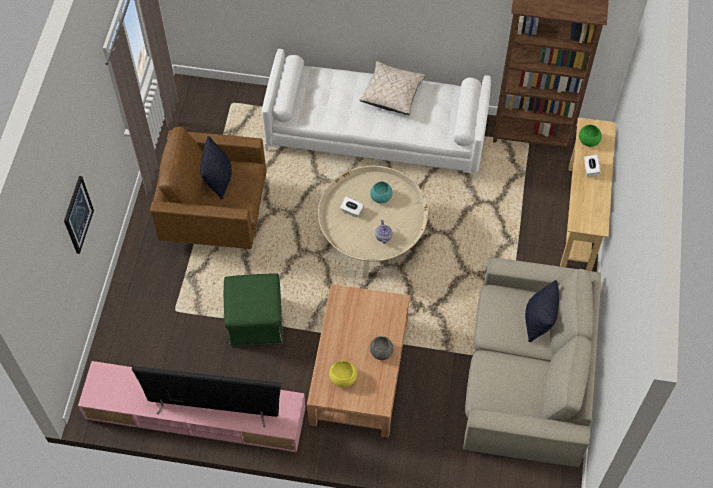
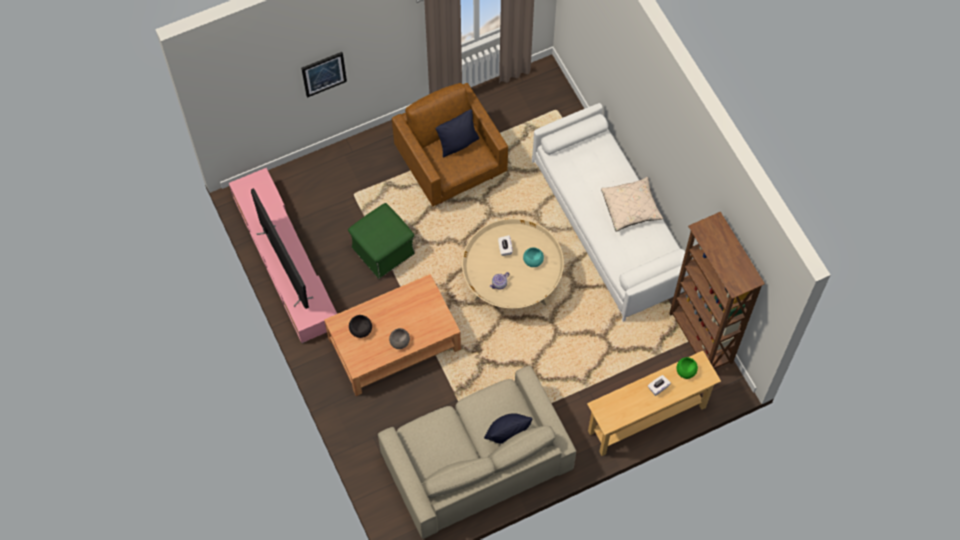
camera: 55 degrees right, 5 degrees up
yellow bowl [329,360,357,387] -> black bowl [349,315,372,338]

